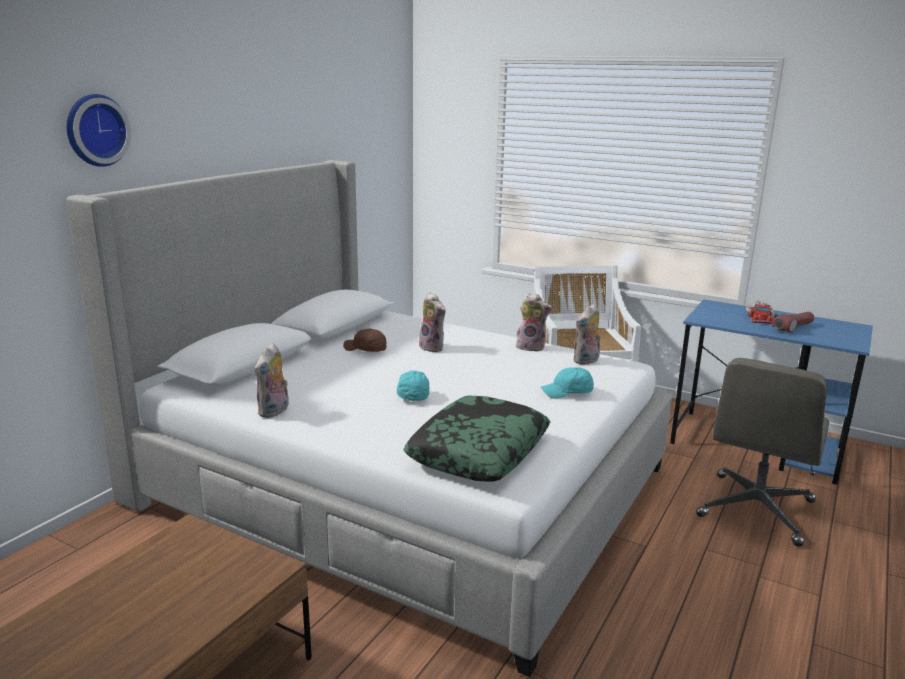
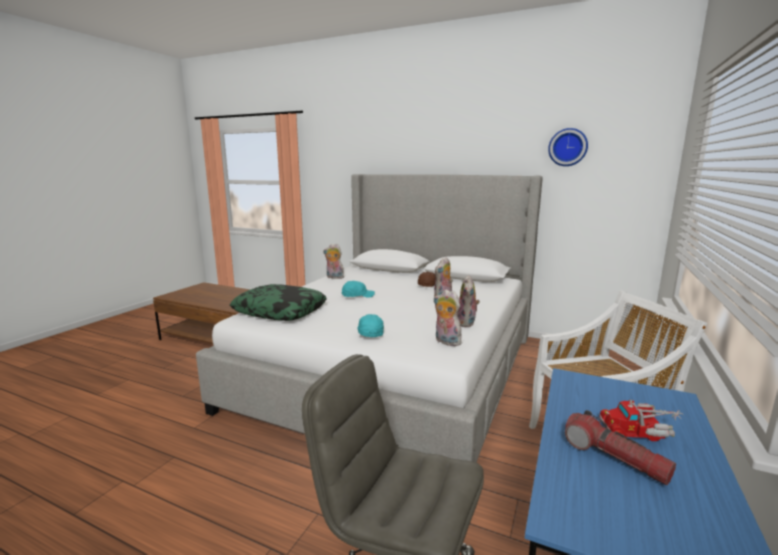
camera: 85 degrees right, 5 degrees down
wall clock [66,94,131,167] -> wall clock moved to [548,128,588,166]

